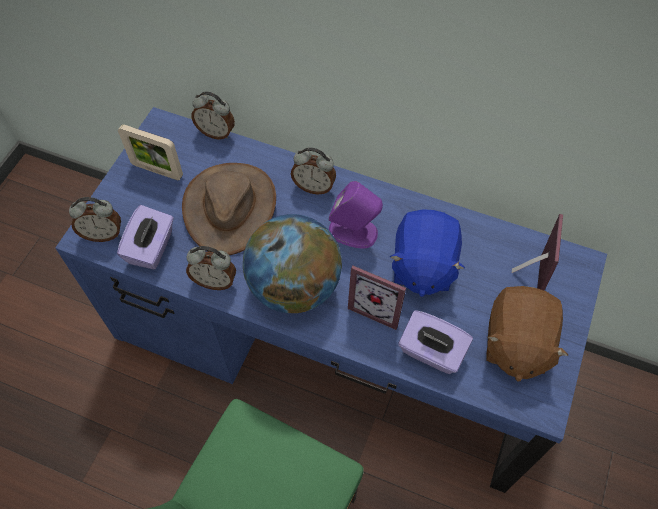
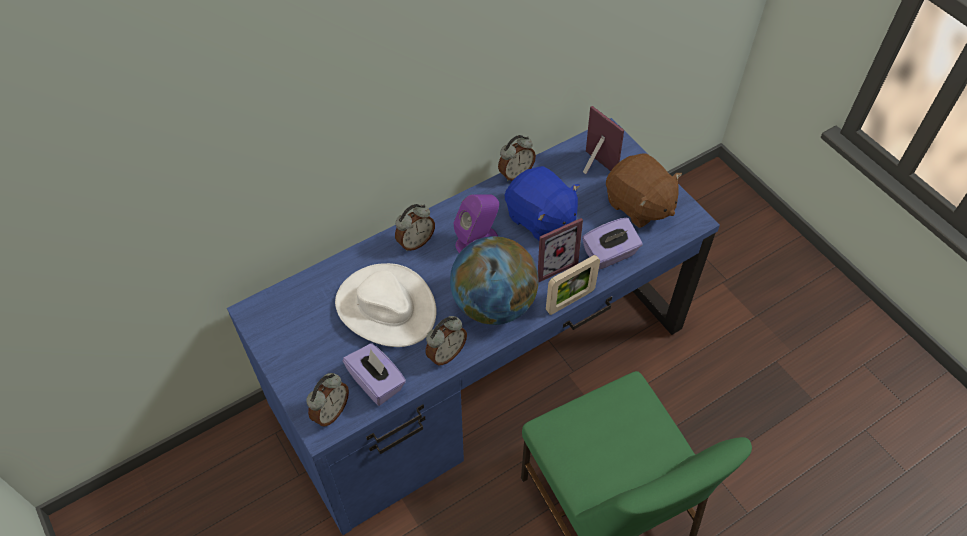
camera: 55 degrees left, 5 degrees down
picture frame [118,124,183,180] -> picture frame moved to [546,255,600,315]
brown hat [182,163,276,255] -> white hat [335,263,437,347]
alarm clock [192,91,235,140] -> alarm clock moved to [498,135,536,181]

